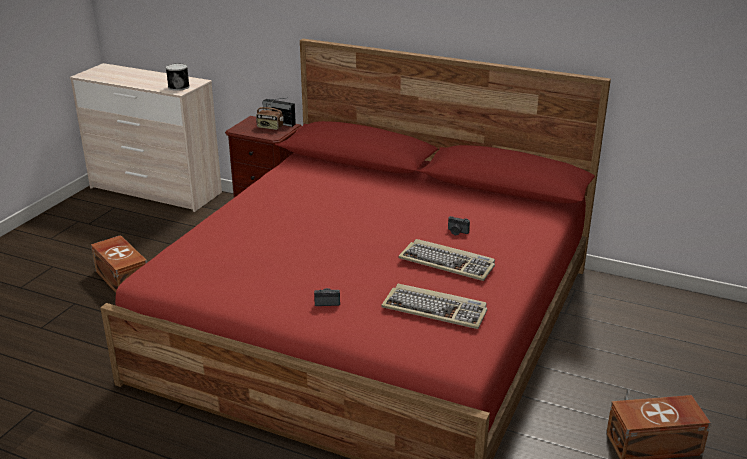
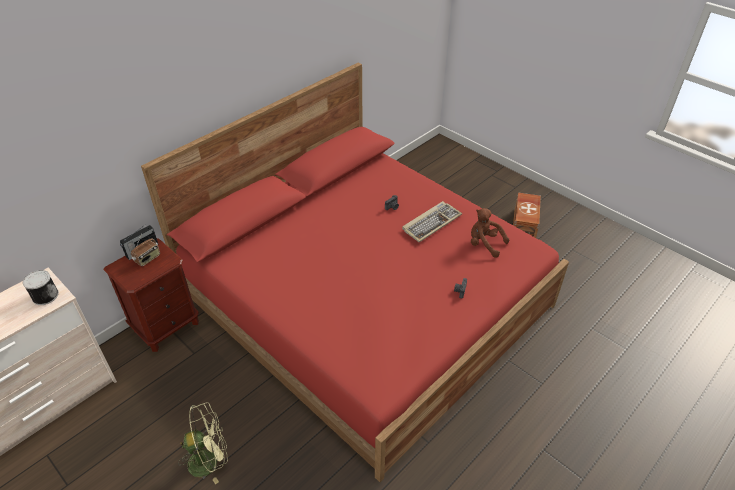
camera: 70 degrees left, 15 degrees up
brown storage box [91,235,147,293] -> green fan [178,402,228,484]
keyboard [381,284,487,329] -> brown plush toy [471,208,509,258]

